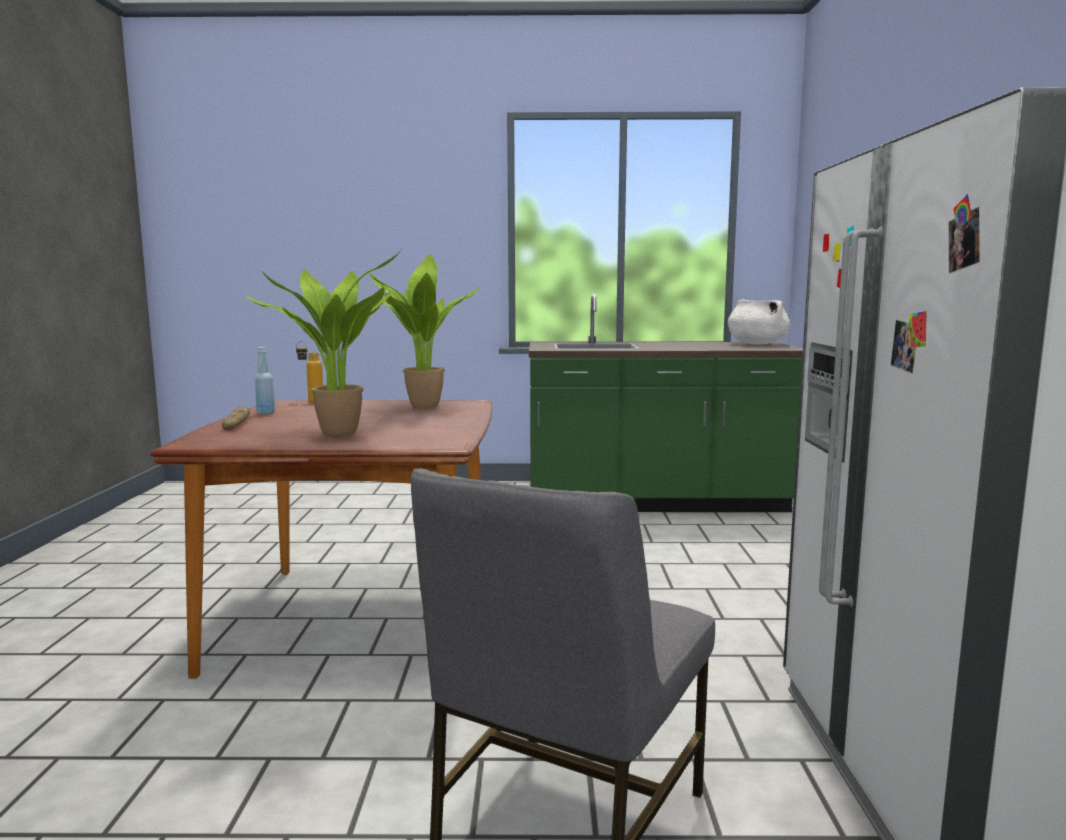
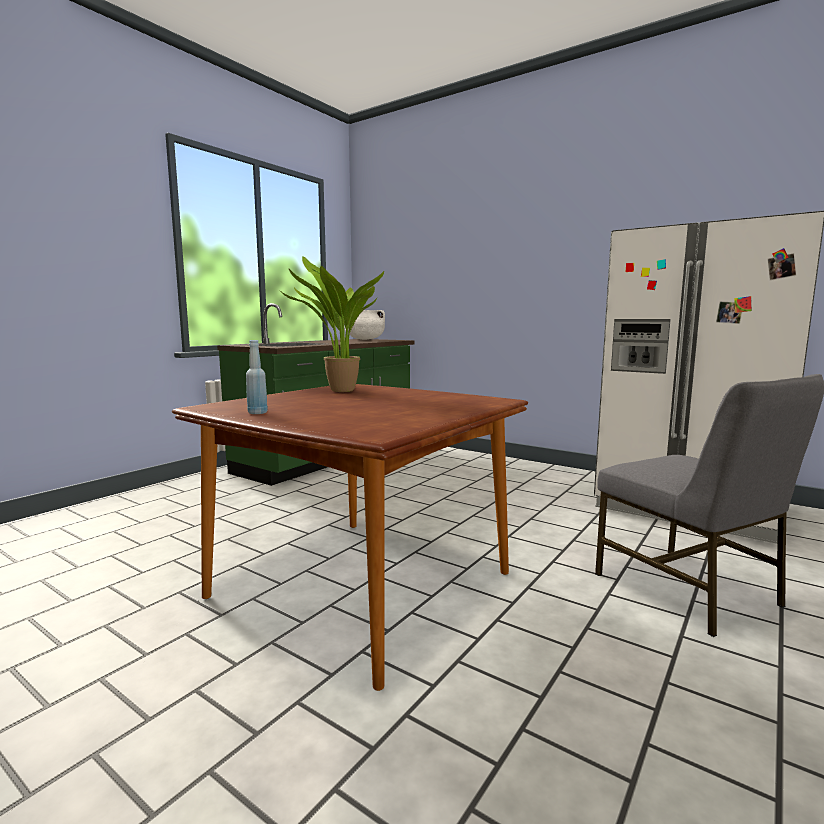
camera: 55 degrees left, 0 degrees up
bread [222,406,250,430] -> none
potted plant [246,247,403,437] -> none
bottle [296,341,323,403] -> none

